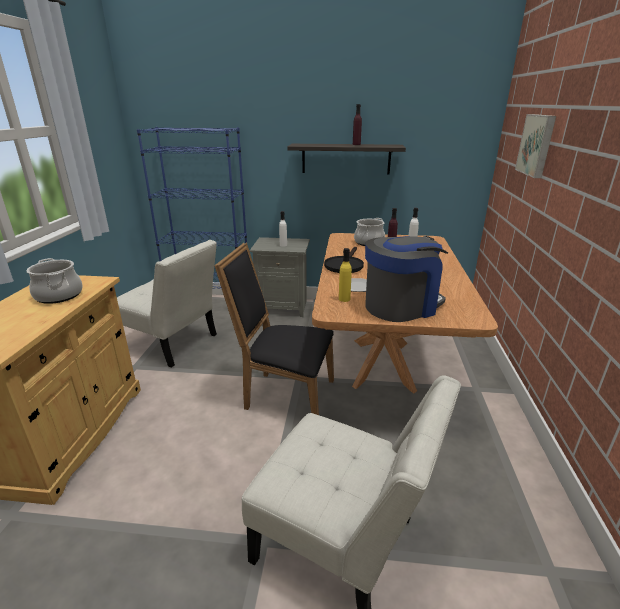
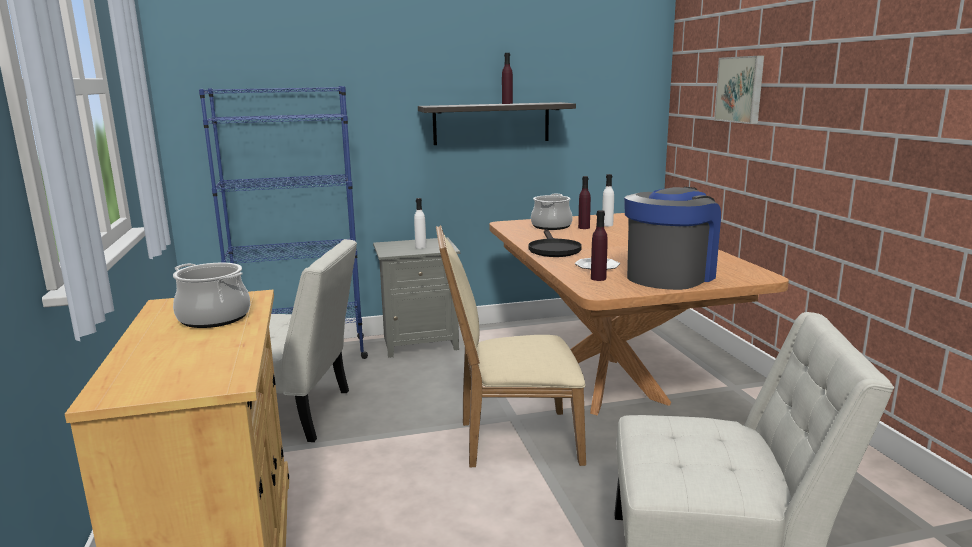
camera: 20 degrees left, 10 degrees down
black chair [214,242,334,415] -> beige chair [436,225,586,468]
yellow bottle [339,248,352,302] -> purple bottle [591,210,608,281]

